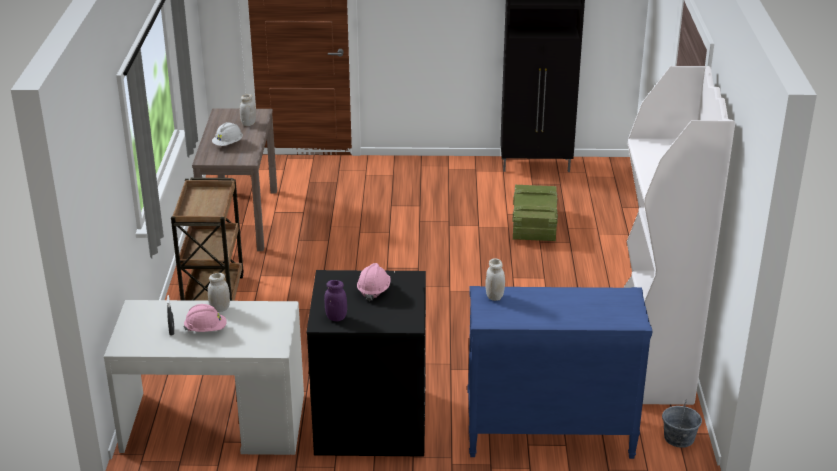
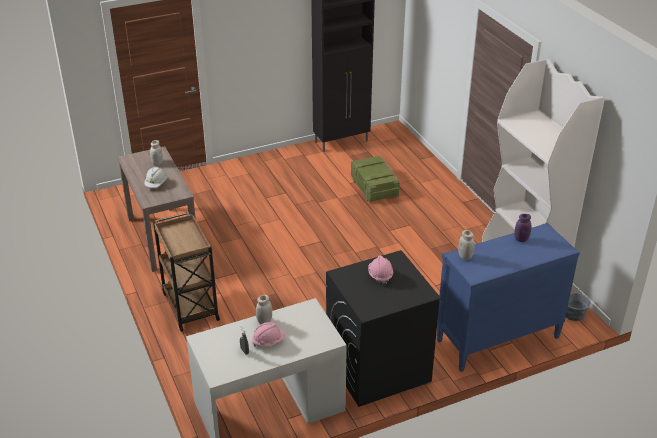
camera: 25 degrees left, 5 degrees up
purple jar [324,280,347,321] -> purple jar moved to [514,214,531,242]

